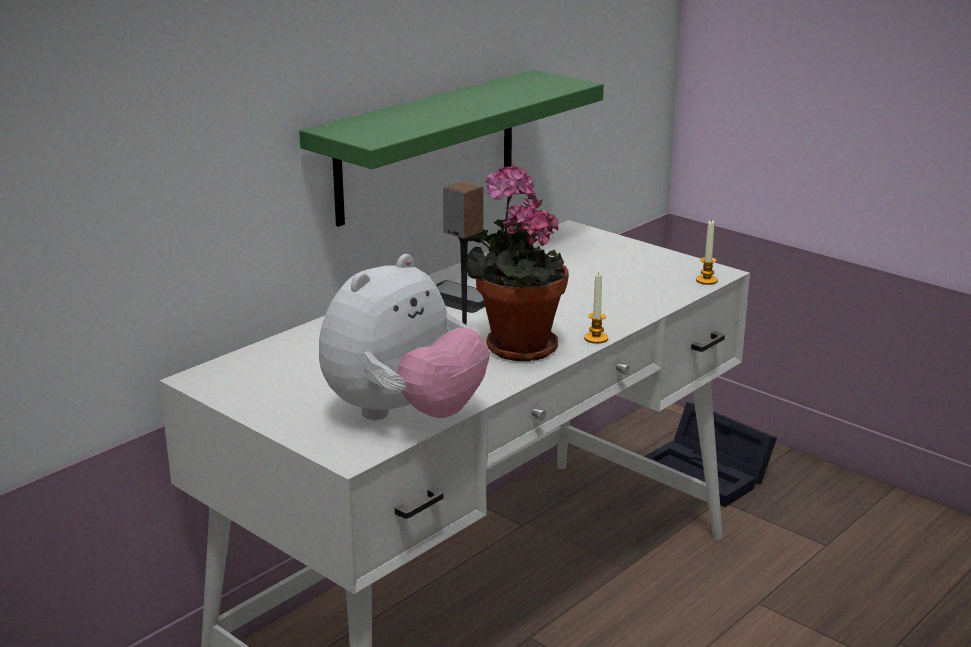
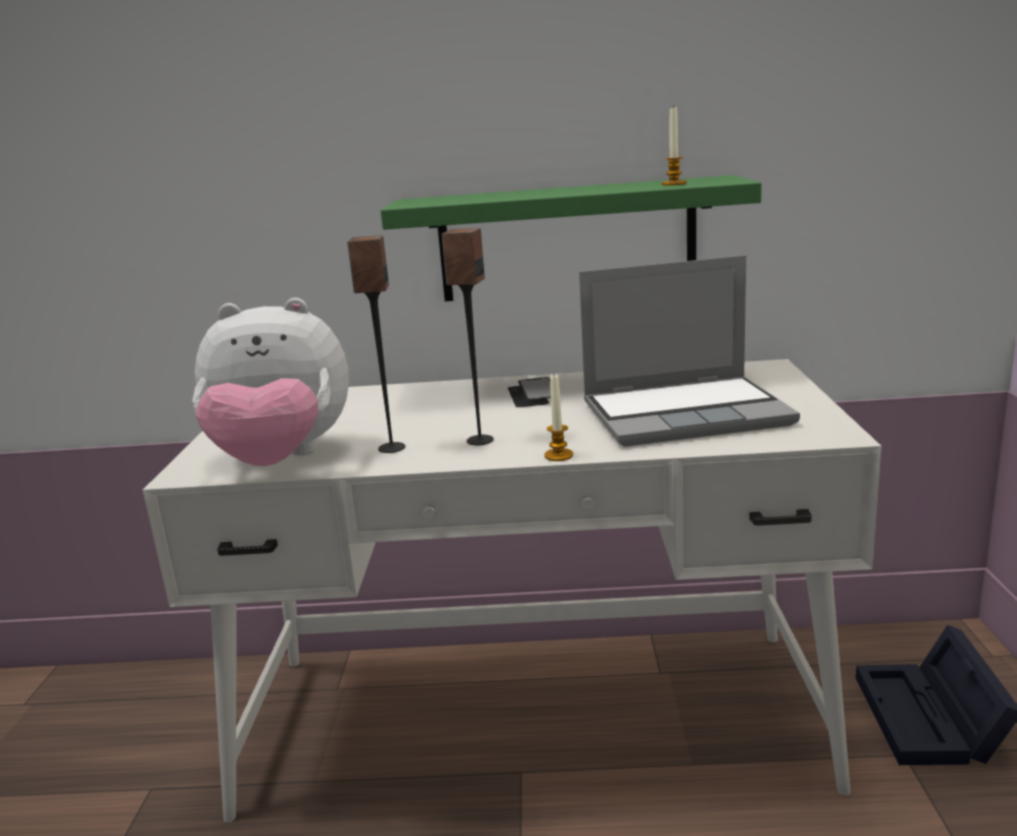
camera: 50 degrees right, 5 degrees down
potted plant [467,165,569,361] -> speaker [442,228,494,445]
candle [696,219,718,285] -> candle moved to [661,105,687,185]
none -> laptop [579,255,800,447]

